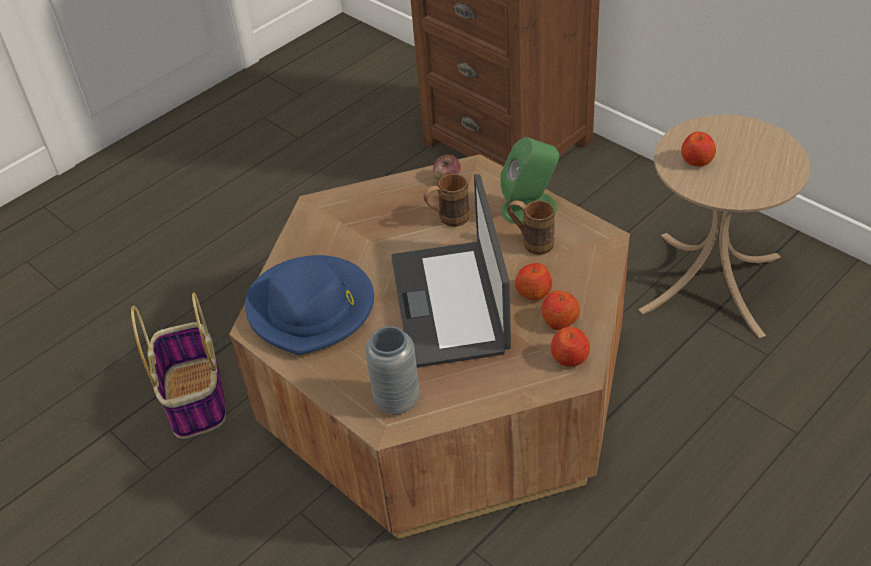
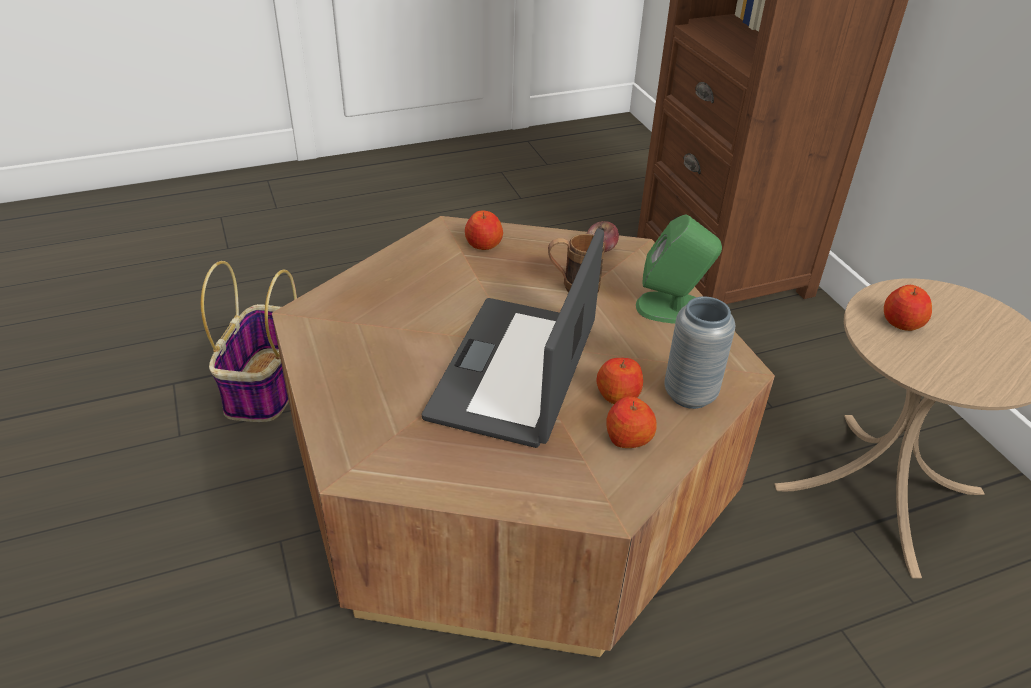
camera: 20 degrees right, 5 degrees down
blue hat [245,255,374,355] -> none
grey vase [365,326,420,415] -> grey vase moved to [664,296,735,409]
brown mug [508,200,555,255] -> none
apple [551,327,590,367] -> apple moved to [465,210,503,250]

